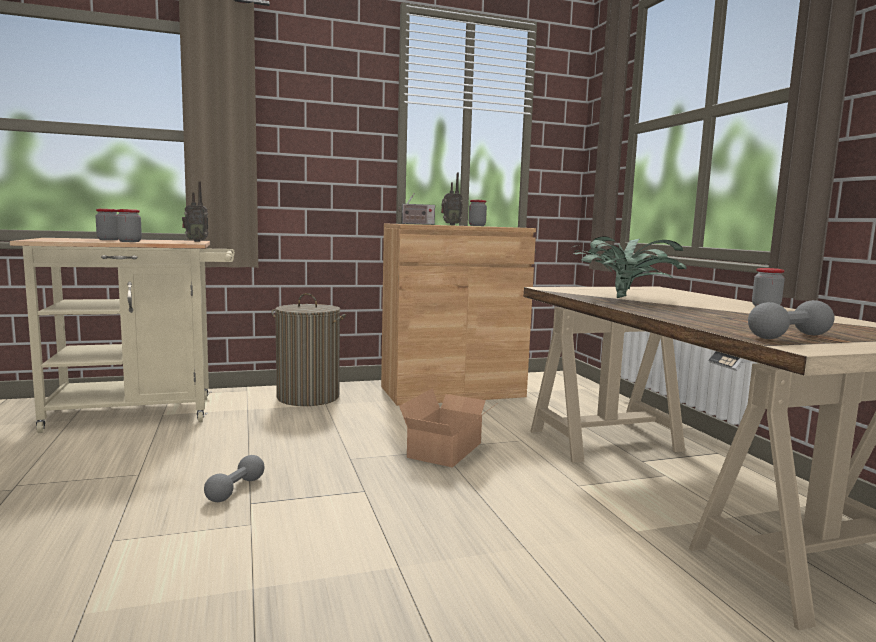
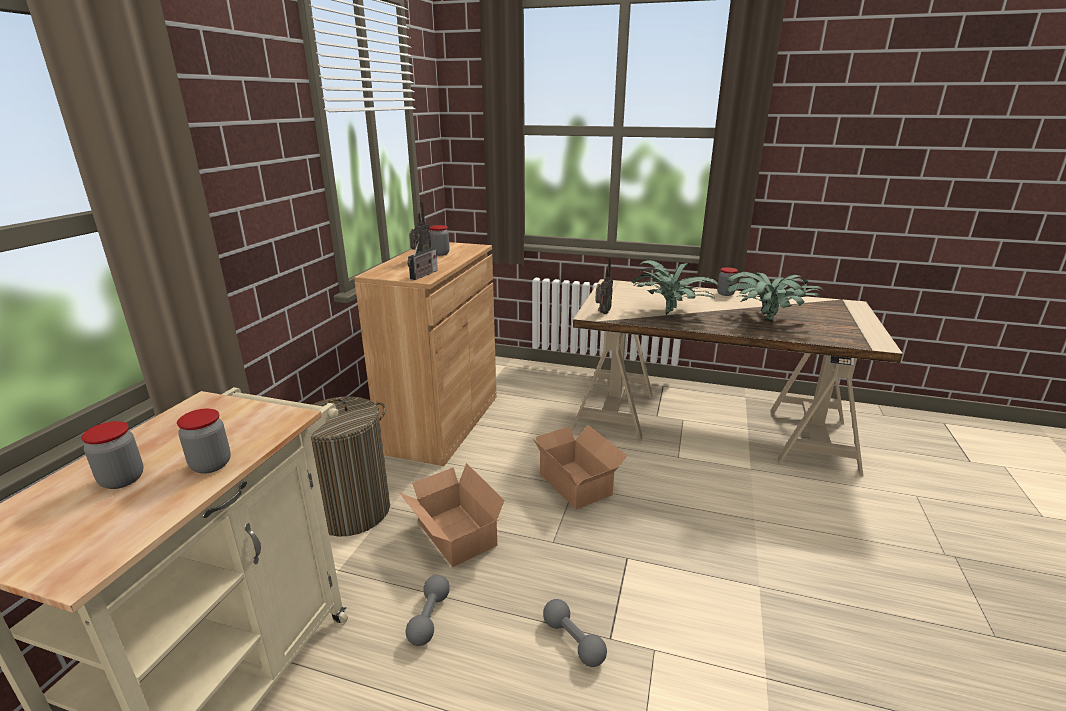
camera: 55 degrees left, 15 degrees up
radio [182,181,209,242] -> radio moved to [595,257,613,314]
grey dumbbell [748,300,834,339] -> grey dumbbell moved to [406,575,450,646]
none -> cardboard box [399,463,504,567]
none -> potted plant [725,272,823,322]

